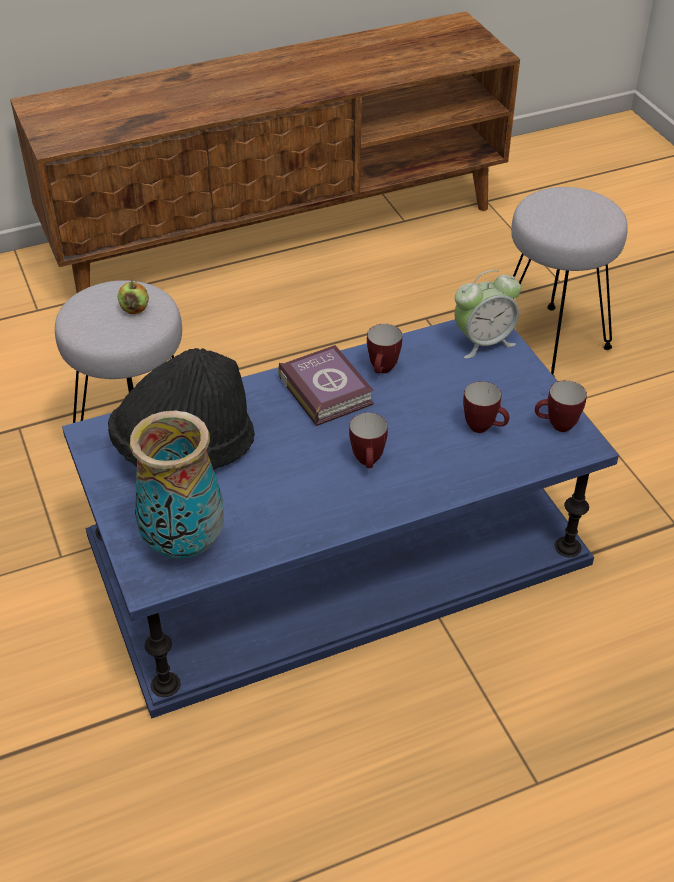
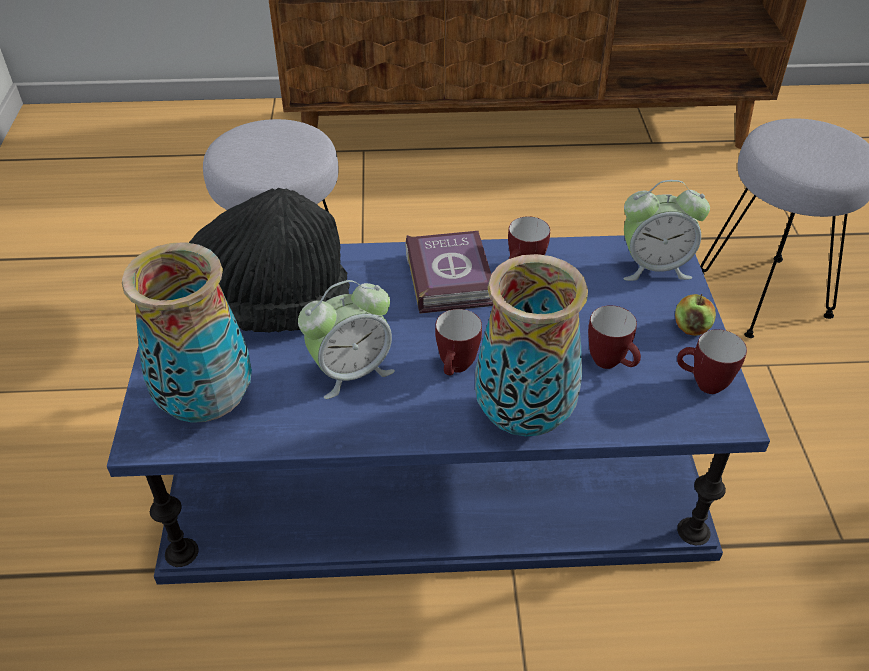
camera: 20 degrees right, 0 degrees up
apple [118,280,149,314] -> apple moved to [675,294,716,336]
none -> alarm clock [298,280,395,399]
none -> vase [475,254,588,436]

